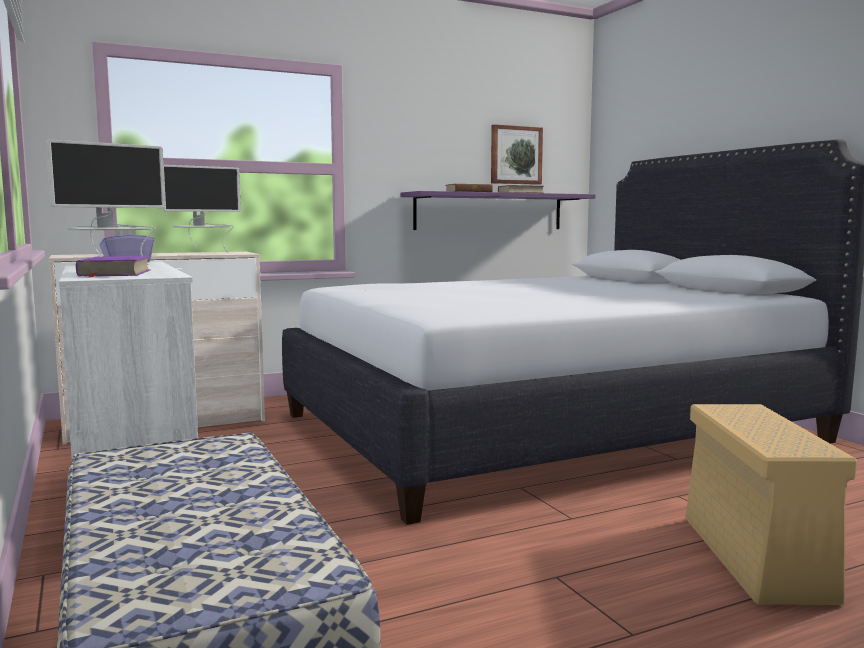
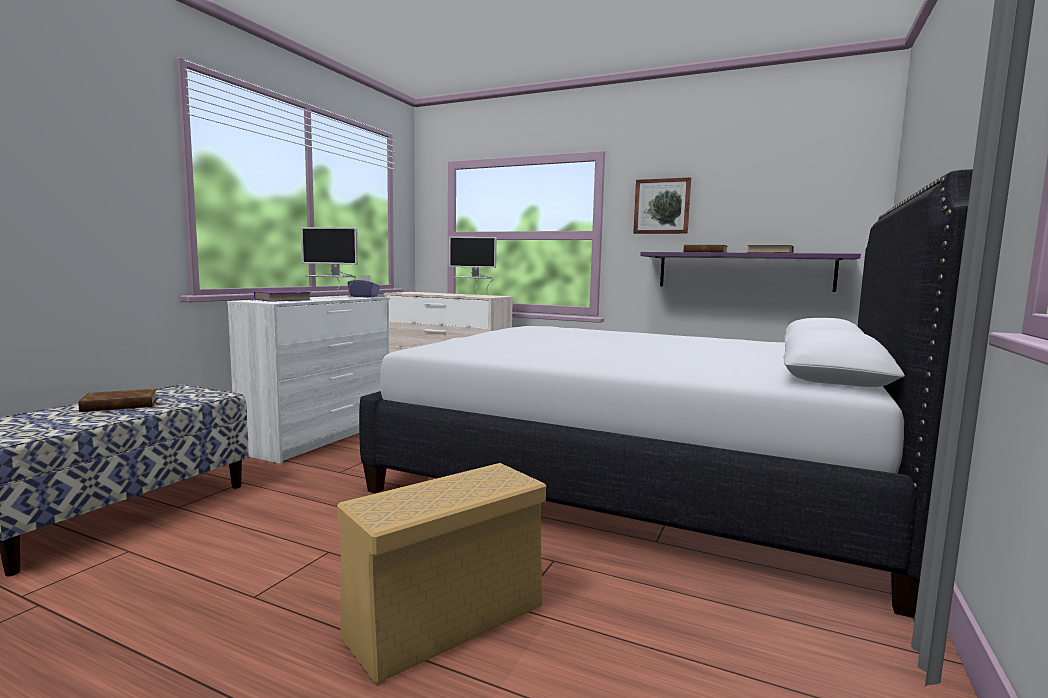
camera: 50 degrees right, 0 degrees up
picture [491,124,543,185] -> picture moved to [633,177,691,234]
none -> brown book [78,389,165,412]

